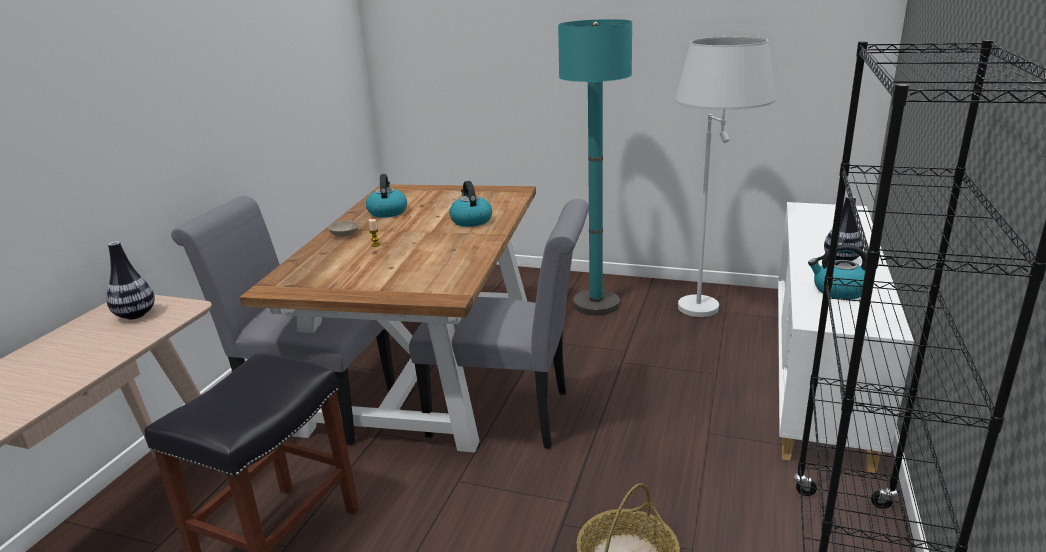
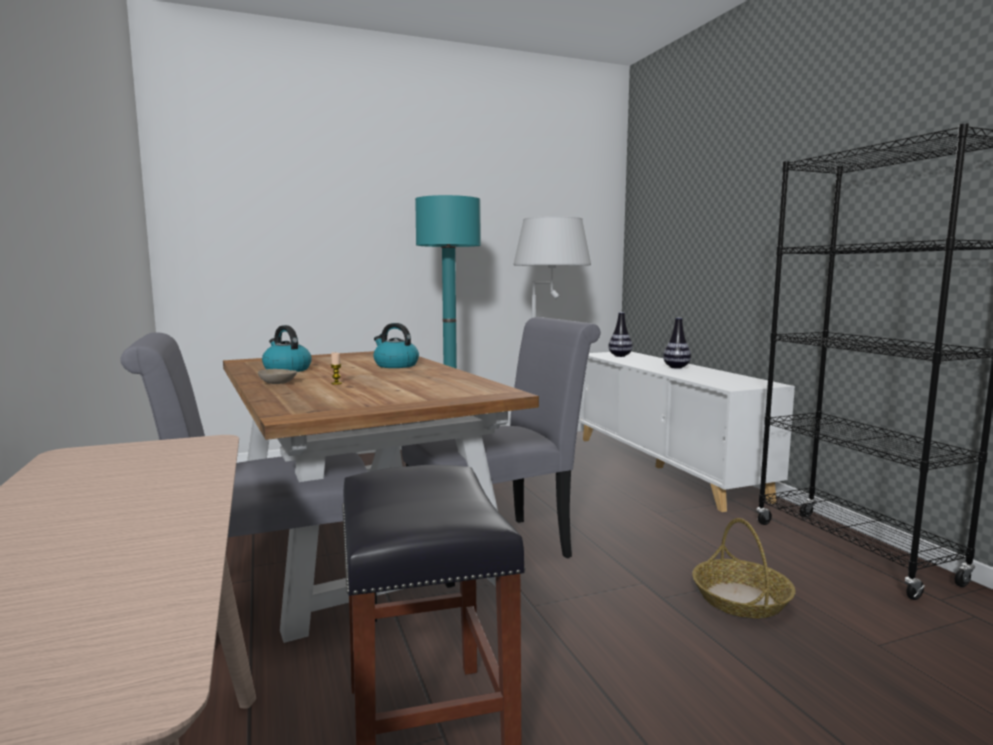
camera: 40 degrees left, 15 degrees down
vase [106,241,155,319] -> vase moved to [608,312,633,357]
kettle [808,244,866,300] -> none

